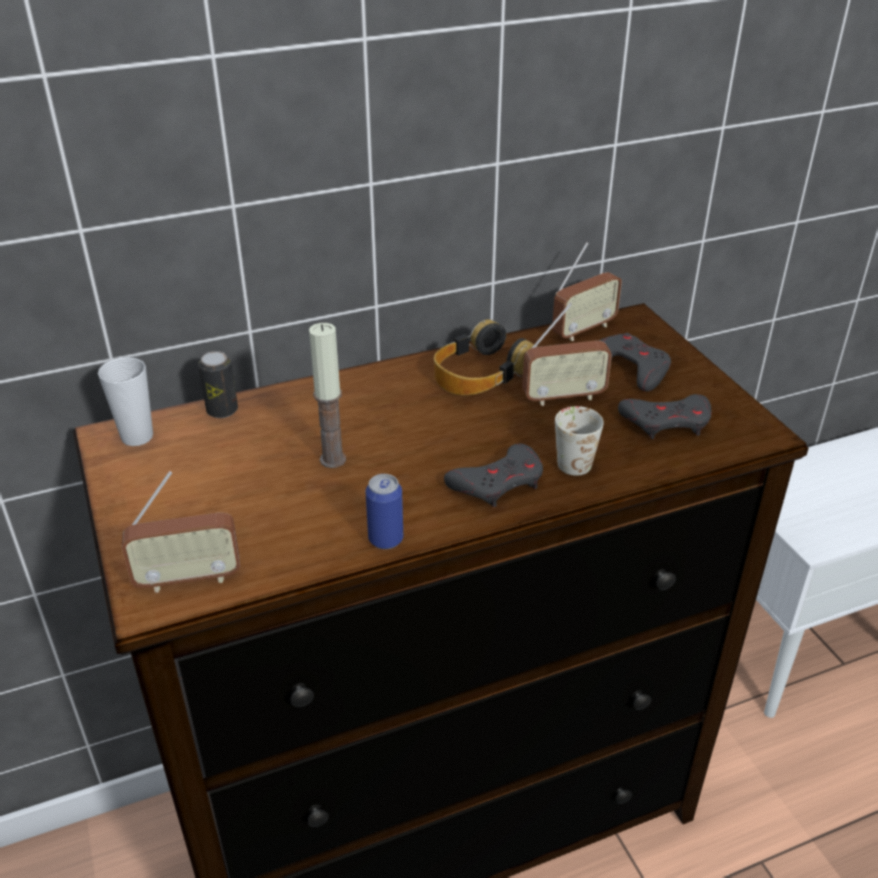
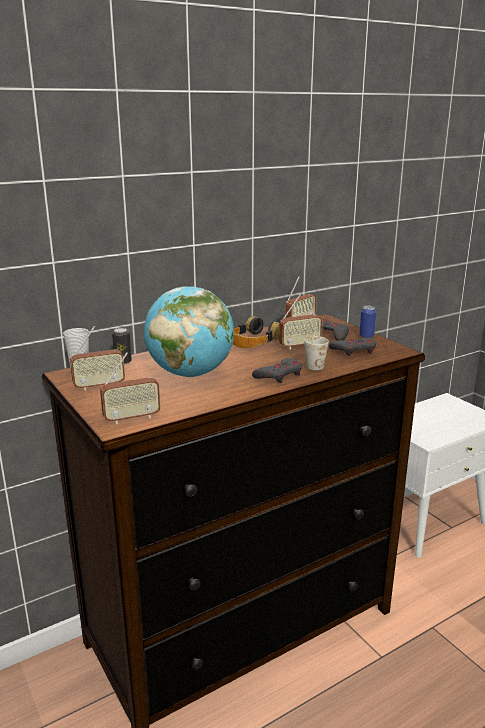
camera: 10 degrees left, 15 degrees down
candle [309,323,346,468] -> globe [144,286,234,377]
can [365,474,403,549] -> can moved to [360,306,376,338]
none -> radio [70,326,125,391]

